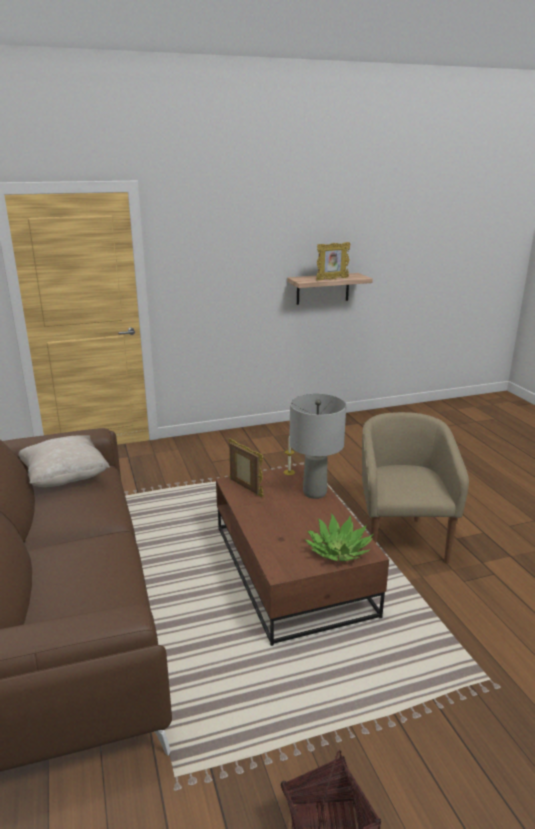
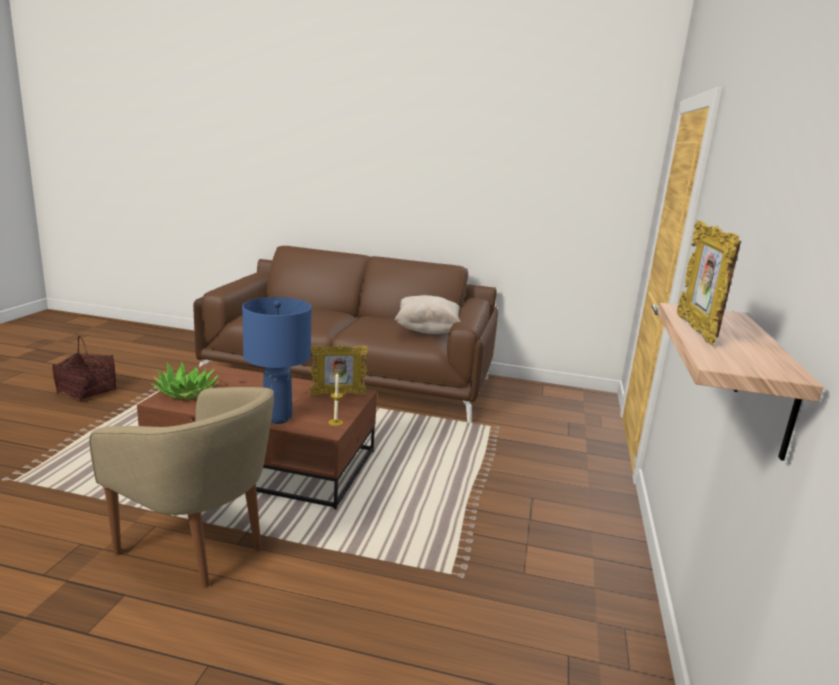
camera: 120 degrees right, 5 degrees down
grey table lamp [289,394,346,499] -> blue table lamp [242,297,312,424]

